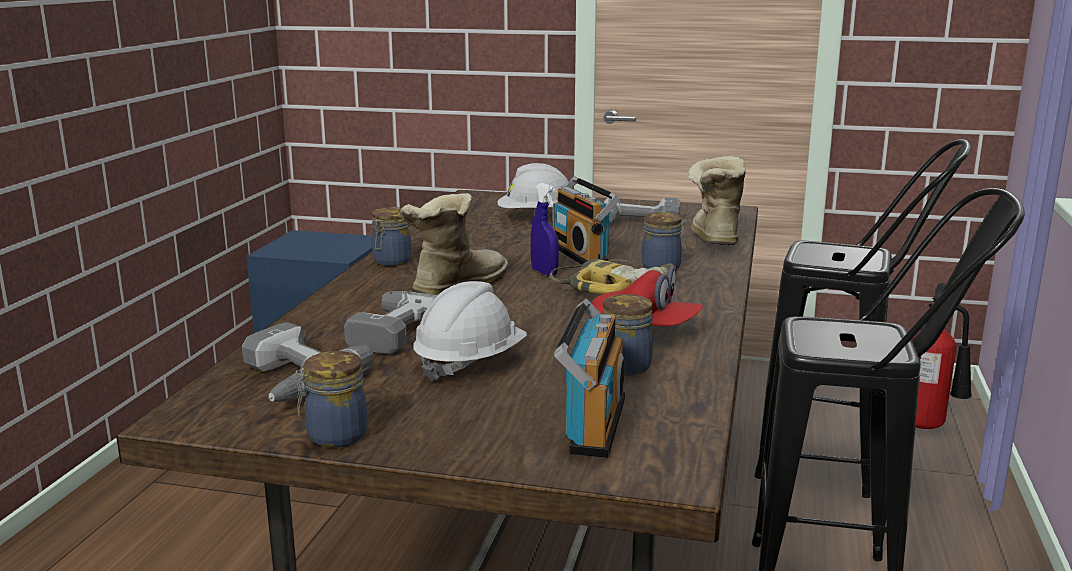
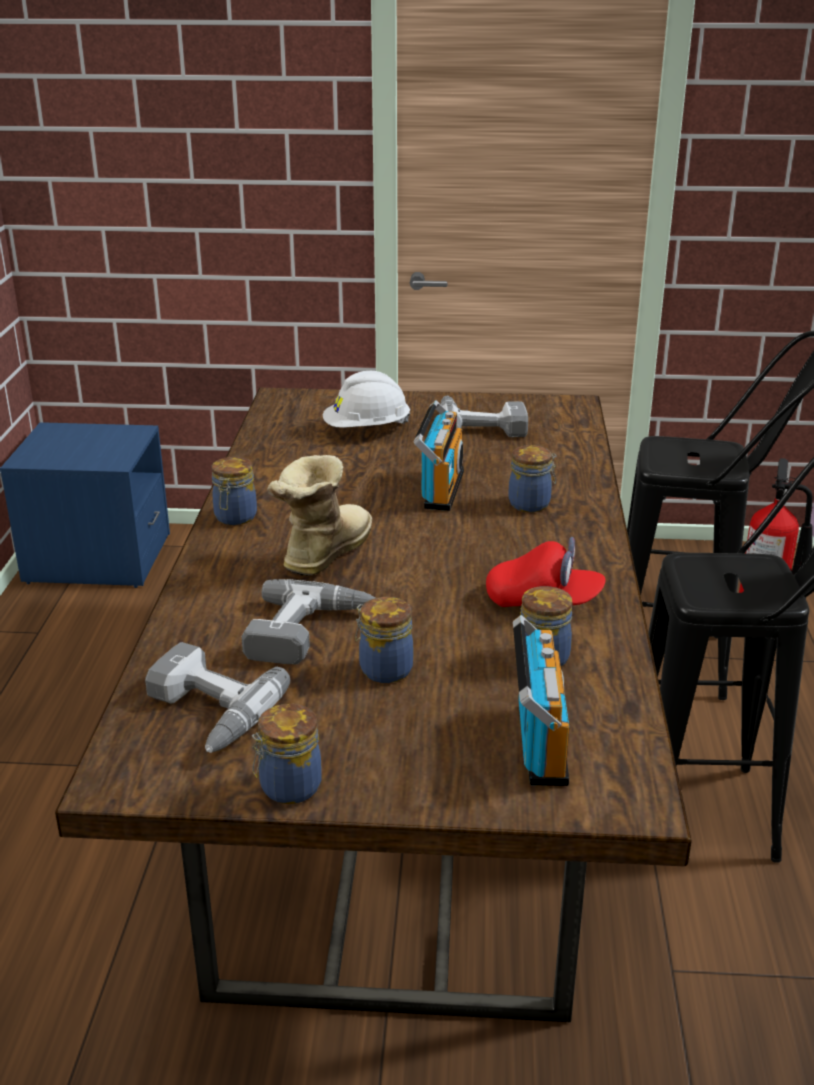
camera: 10 degrees left, 10 degrees up
white hard hat [413,281,527,382] -> jar [355,597,413,683]
blue spray bottle [531,183,559,276] -> none
power drill [549,259,676,294] -> none
radio [553,176,620,265] -> radio turned 135 degrees counterclockwise [414,400,464,511]
boot [688,156,746,245] -> none

